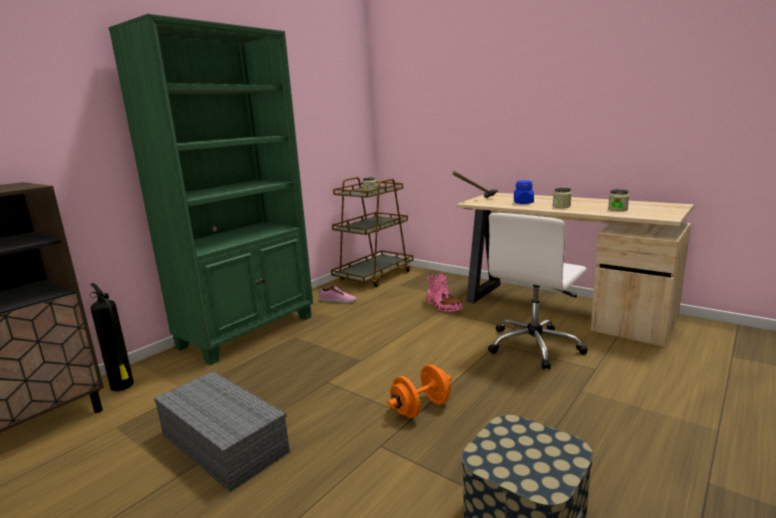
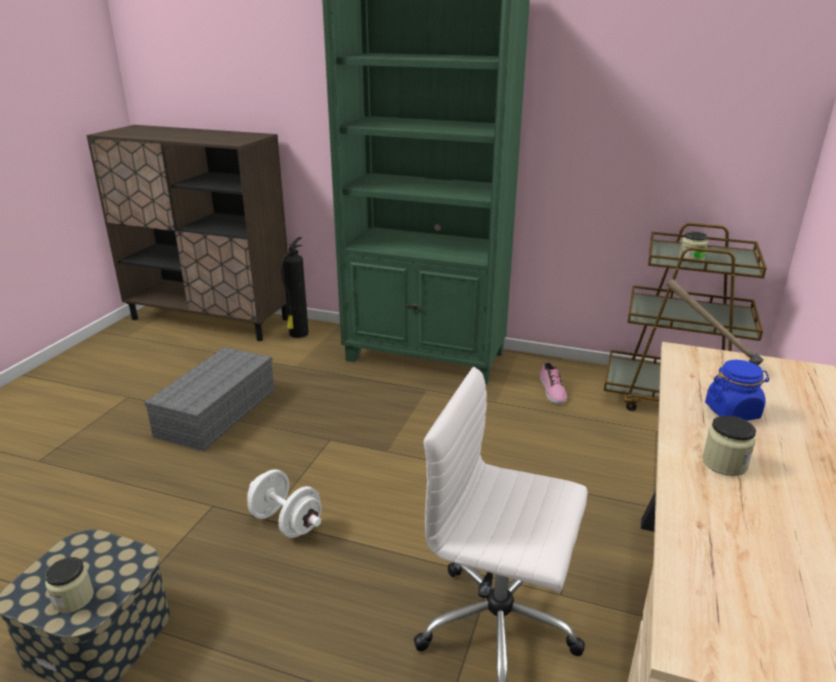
camera: 70 degrees right, 10 degrees up
orange dumbbell [387,364,451,418] -> white dumbbell [247,469,322,538]
pink boot [426,273,463,312] -> none
jar [608,189,629,211] -> jar moved to [45,557,94,613]

